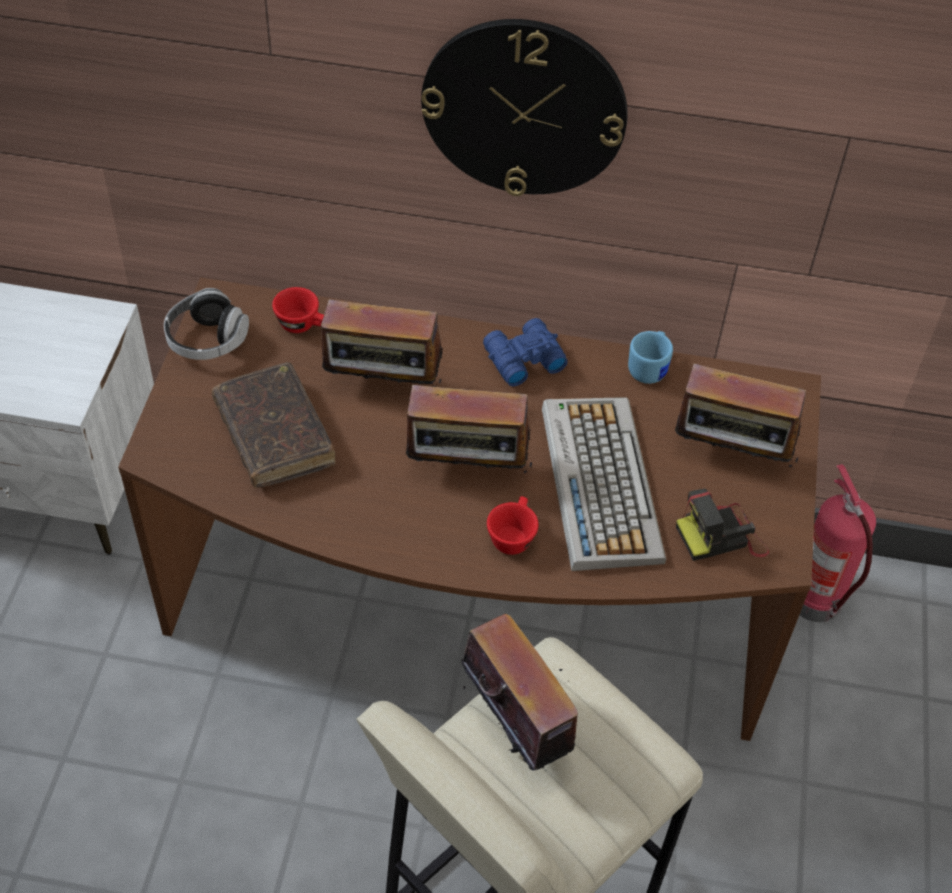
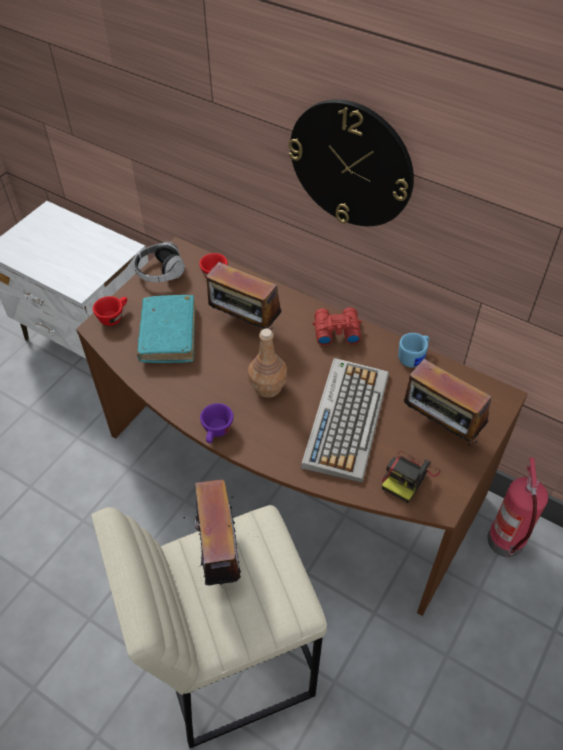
camera: 25 degrees right, 0 degrees up
brown book [212,362,336,488] -> turquoise book [137,295,195,363]
radio [401,385,533,487] -> brown bottle [248,328,287,398]
blue binoculars [483,318,568,386] -> red binoculars [312,307,362,346]
red cup [487,496,539,555] -> red cup moved to [93,296,127,326]
camera [676,489,769,561] -> camera turned 60 degrees counterclockwise [382,451,440,503]
none -> purple cup [200,403,234,443]

